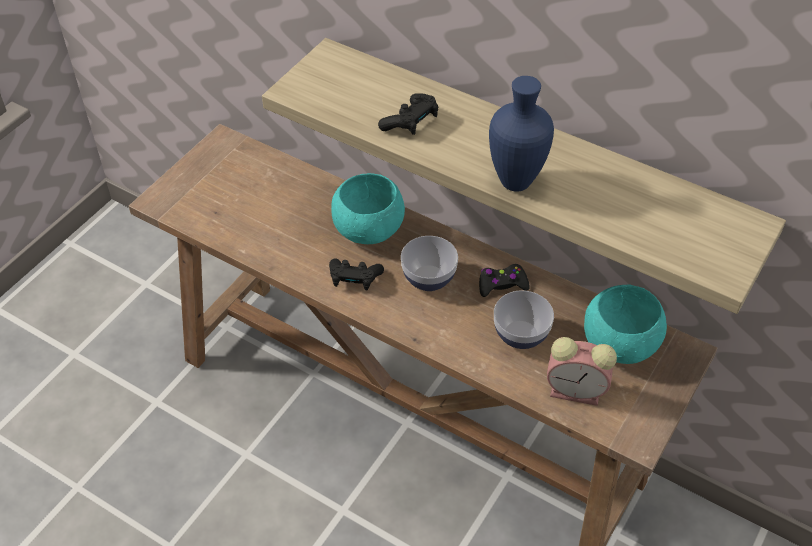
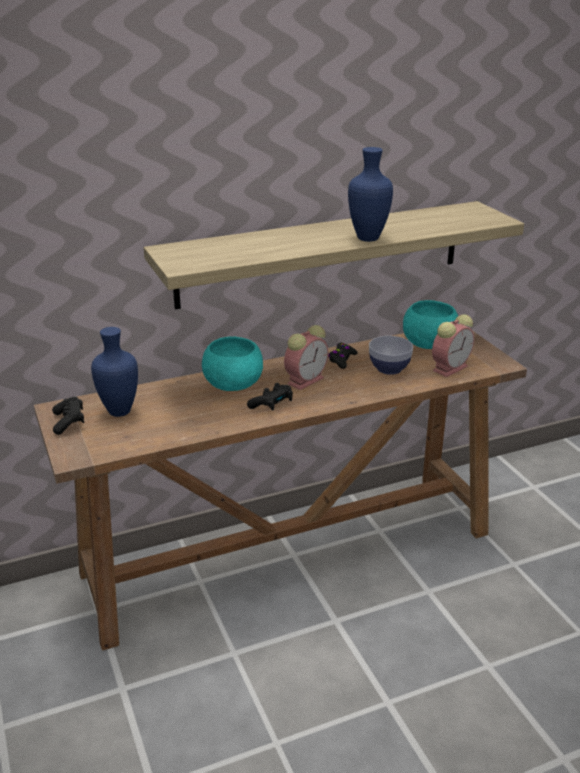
camera: 55 degrees left, 20 degrees down
black game controller [378,93,438,135] -> black game controller moved to [52,397,84,435]
bowl [401,236,458,291] -> alarm clock [284,325,328,390]
none -> blue vase [91,327,138,417]

